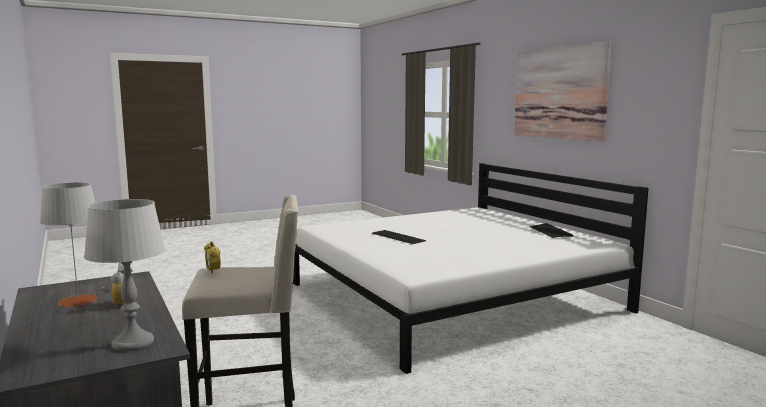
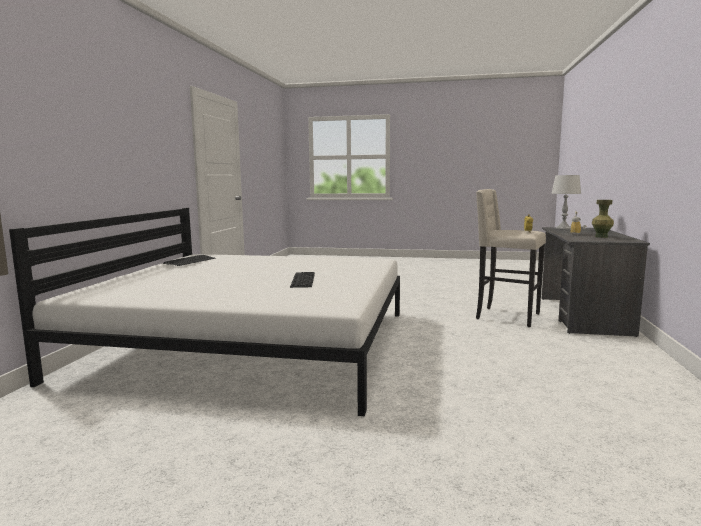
camera: 140 degrees left, 0 degrees up
grey table lamp [40,182,97,307] -> green vase [592,200,614,238]
picture [514,41,612,141] -> none

